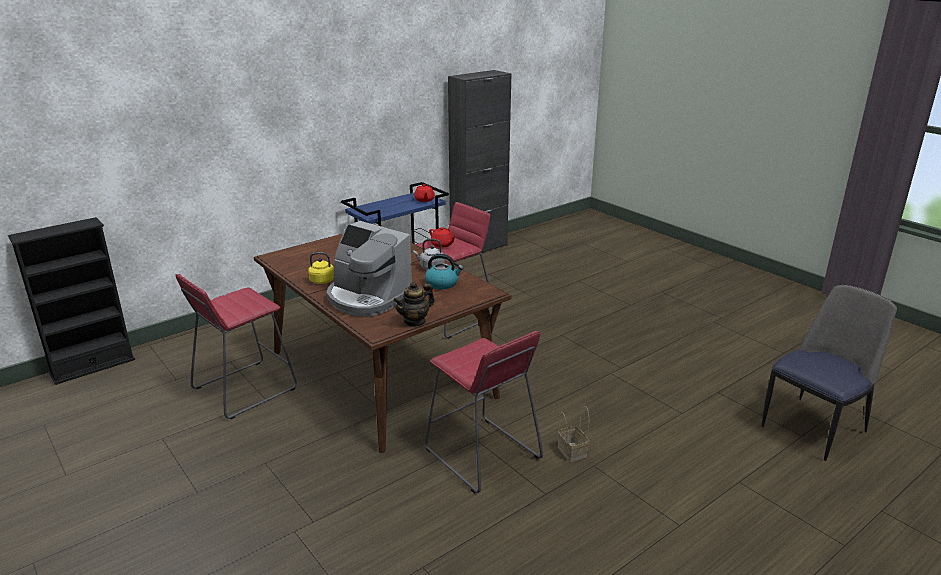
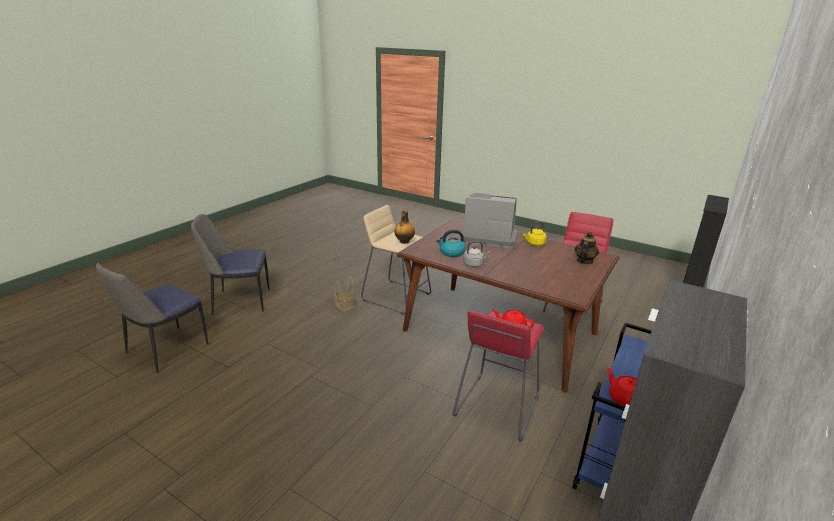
camera: 160 degrees right, 0 degrees up
teapot [393,282,435,327] -> teapot moved to [575,232,599,264]
red stool [425,331,543,494] -> beige stool [361,205,431,315]
none -> chair [191,214,269,315]
none -> bottle [394,211,415,244]

